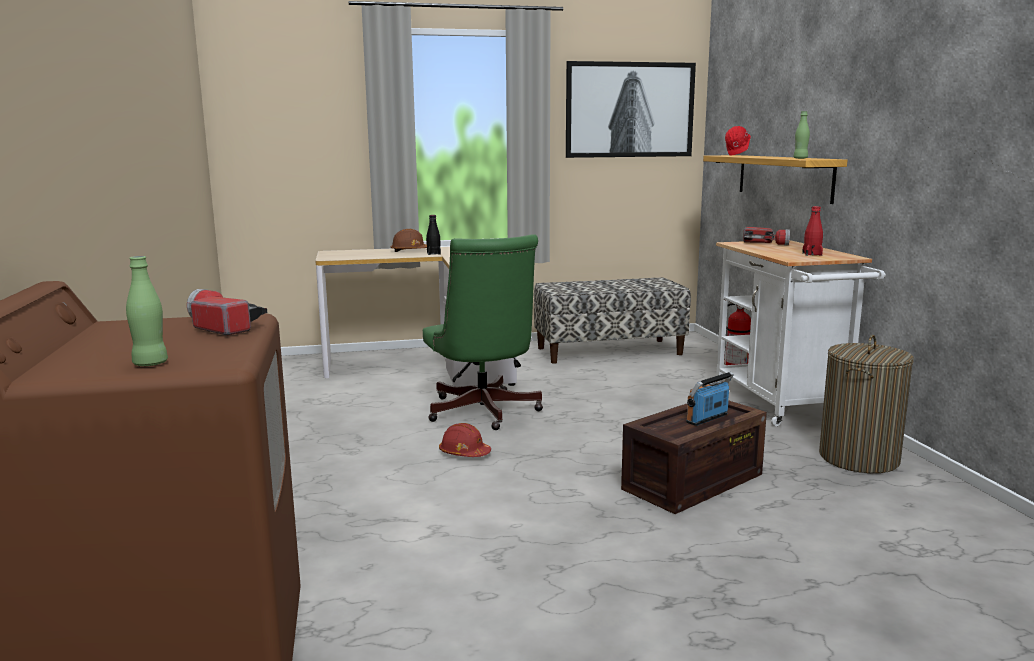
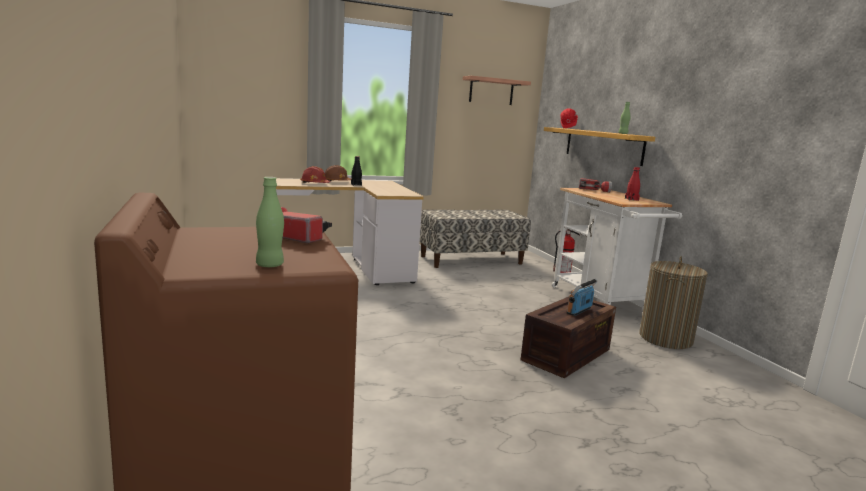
camera: 10 degrees left, 0 degrees up
green office chair [423,234,543,430] -> none
red hard hat [439,423,491,457] -> red hard hat moved to [300,166,330,183]
picture [566,61,696,158] -> shelf [463,76,531,105]

